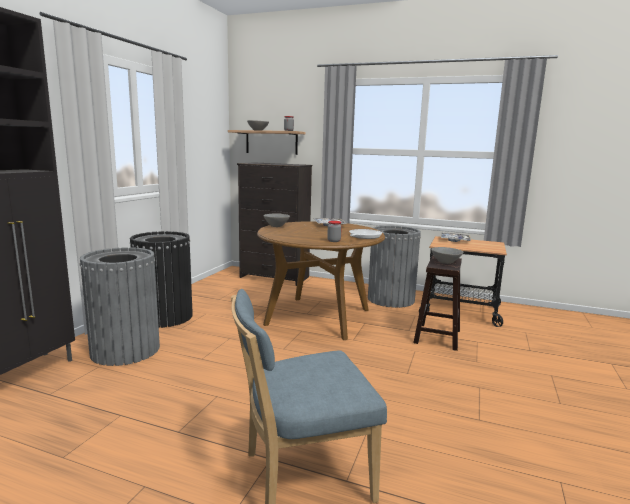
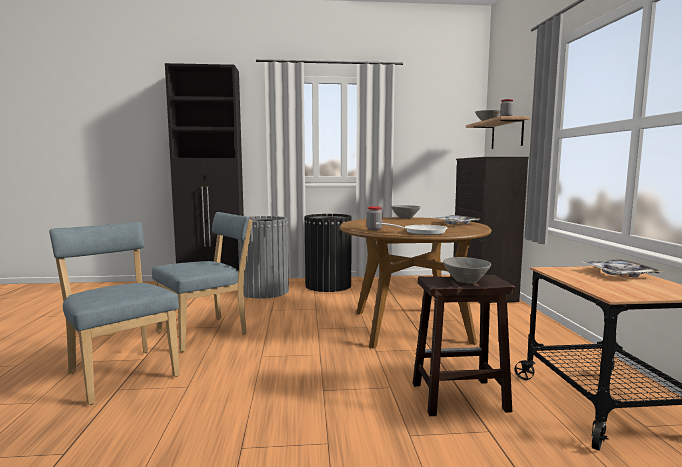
camera: 65 degrees right, 5 degrees down
grey trash can [368,226,421,308] -> none
none -> blue chair [152,212,252,352]

